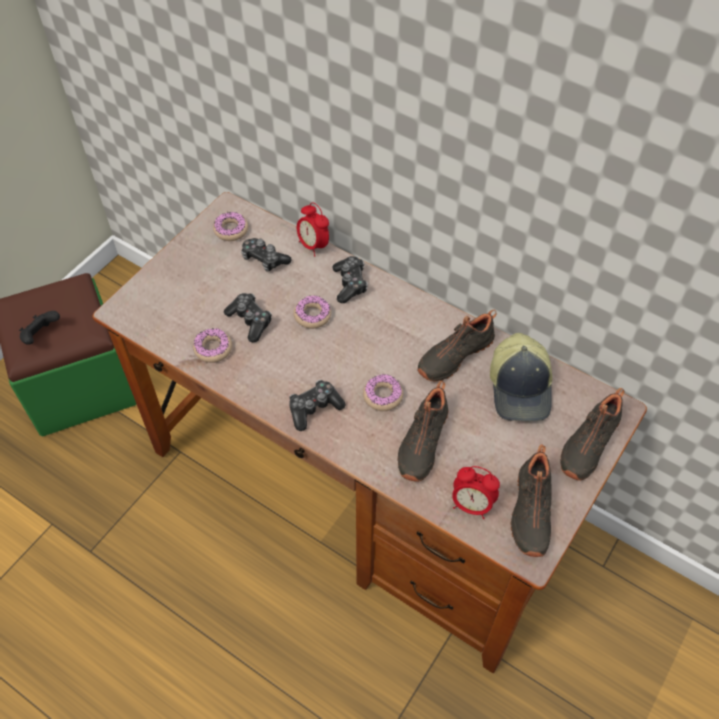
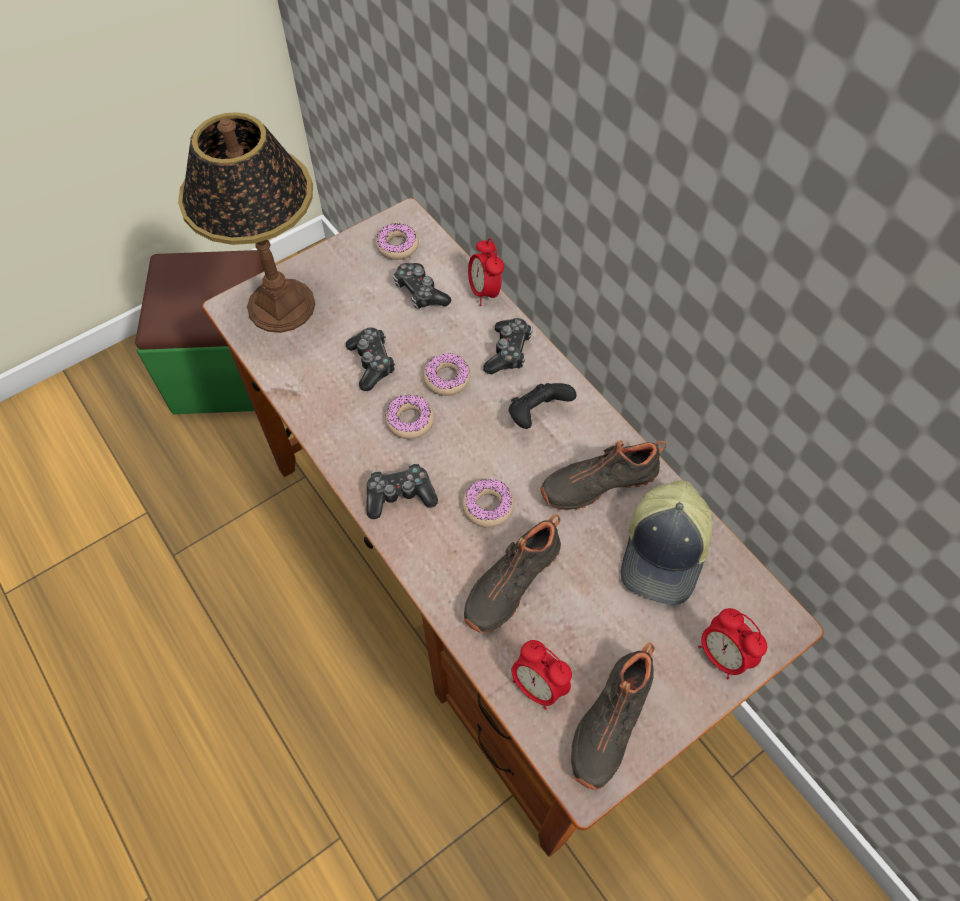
camera: 20 degrees right, 5 degrees up
black game controller [19,311,60,345] -> black game controller moved to [509,383,576,429]
donut [193,328,232,363] -> donut moved to [385,395,434,439]
black shoe [560,388,624,481] -> alarm clock [698,608,768,679]
none -> table lamp [178,112,315,333]

